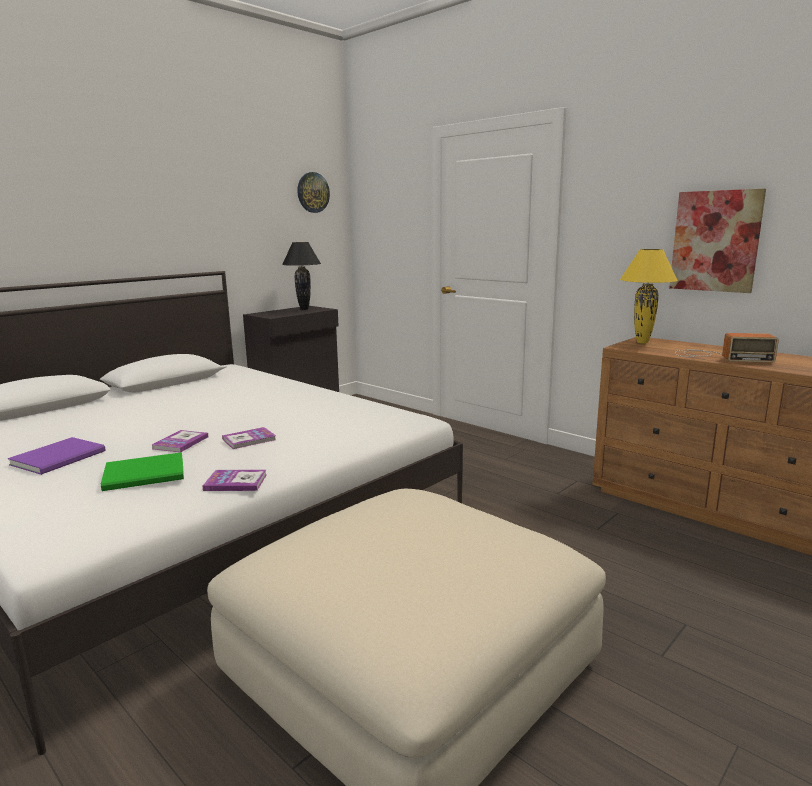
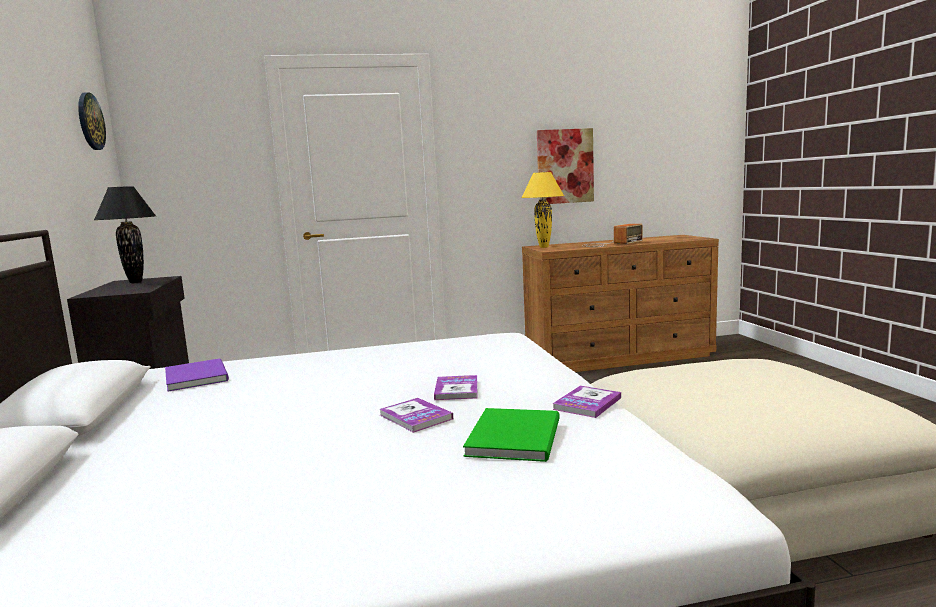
camera: 55 degrees left, 5 degrees down
purple book [8,437,105,475] -> purple book moved to [165,358,229,392]

